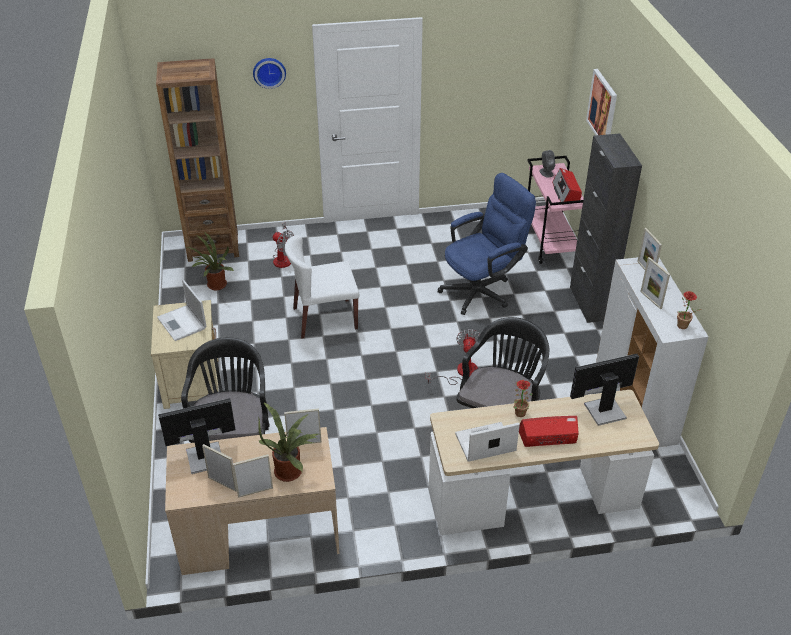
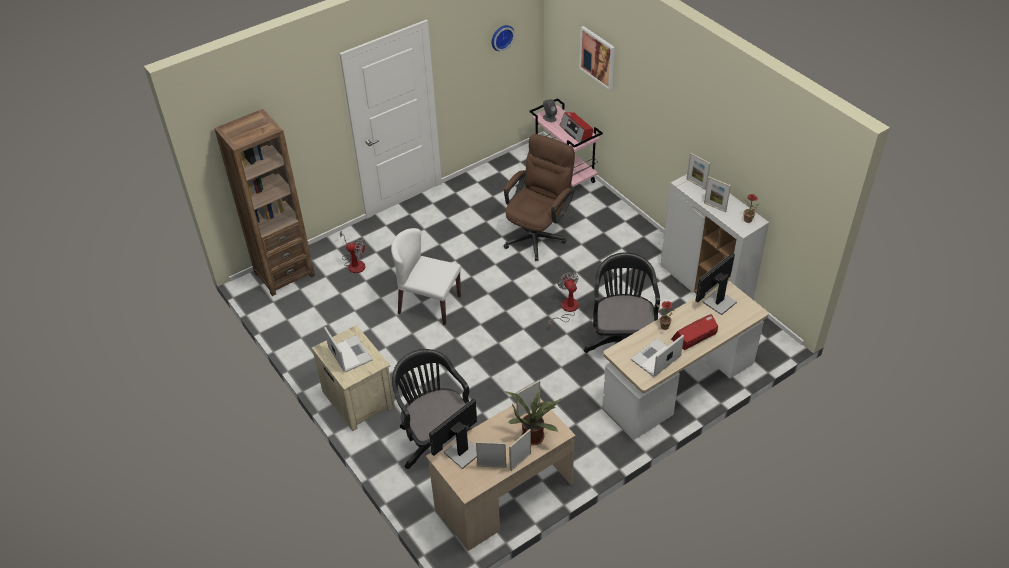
camera: 25 degrees left, 5 degrees up
laptop [157,280,207,341] -> laptop turned 150 degrees counterclockwise [324,327,372,372]
potted plant [186,232,234,291] -> none
wall clock [253,58,286,89] -> wall clock moved to [491,25,515,51]
white chair [285,235,359,339] -> white chair turned 60 degrees clockwise [391,228,461,325]
blue office chair [438,173,536,315] -> brown office chair [504,134,575,261]
black cabinet [570,133,642,323] -> none

